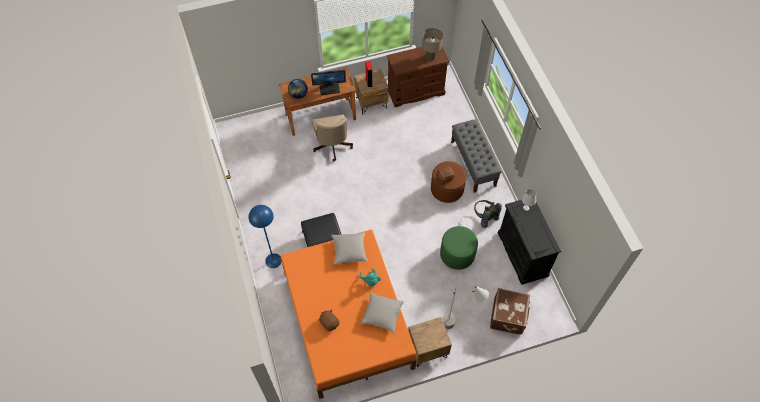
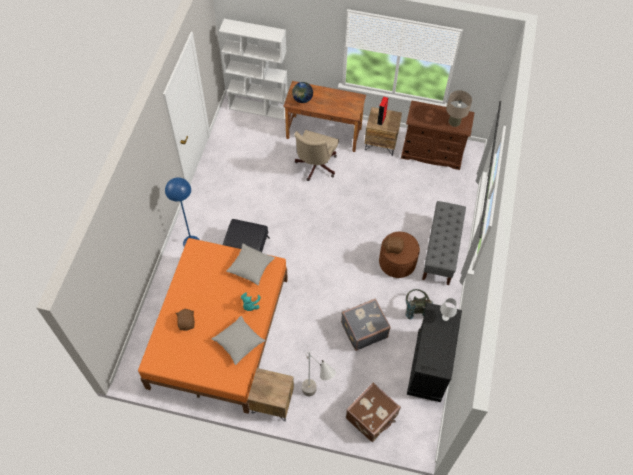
camera: 30 degrees right, 0 degrees up
monitor [311,70,346,95] -> none
green ottoman [440,226,478,270] -> grey suitcase [341,298,391,351]
none -> white bookcase [219,19,288,120]

